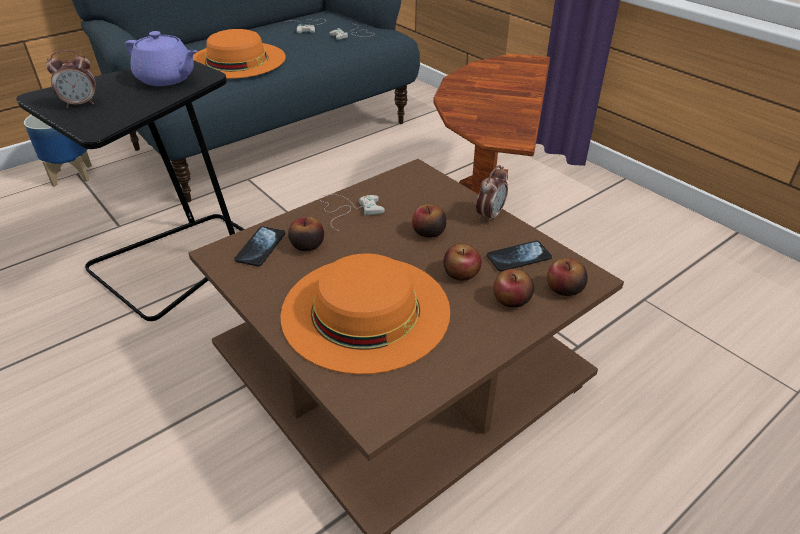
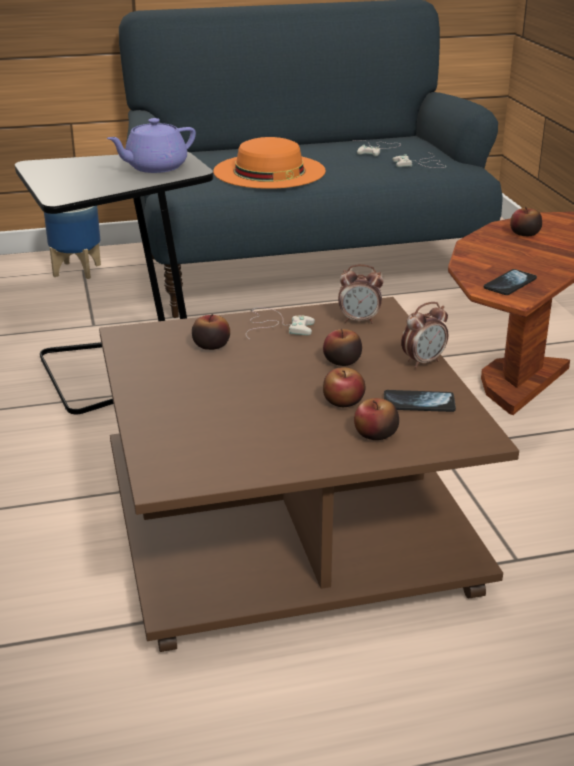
camera: 25 degrees right, 10 degrees down
alarm clock [46,50,96,108] -> alarm clock moved to [338,264,384,323]
purple teapot [125,31,197,86] -> purple teapot turned 90 degrees clockwise [107,118,196,173]
phone [234,226,285,266] -> phone moved to [484,269,537,295]
orange hat [280,254,450,374] -> none
apple [547,258,588,296] -> apple moved to [510,207,542,236]

